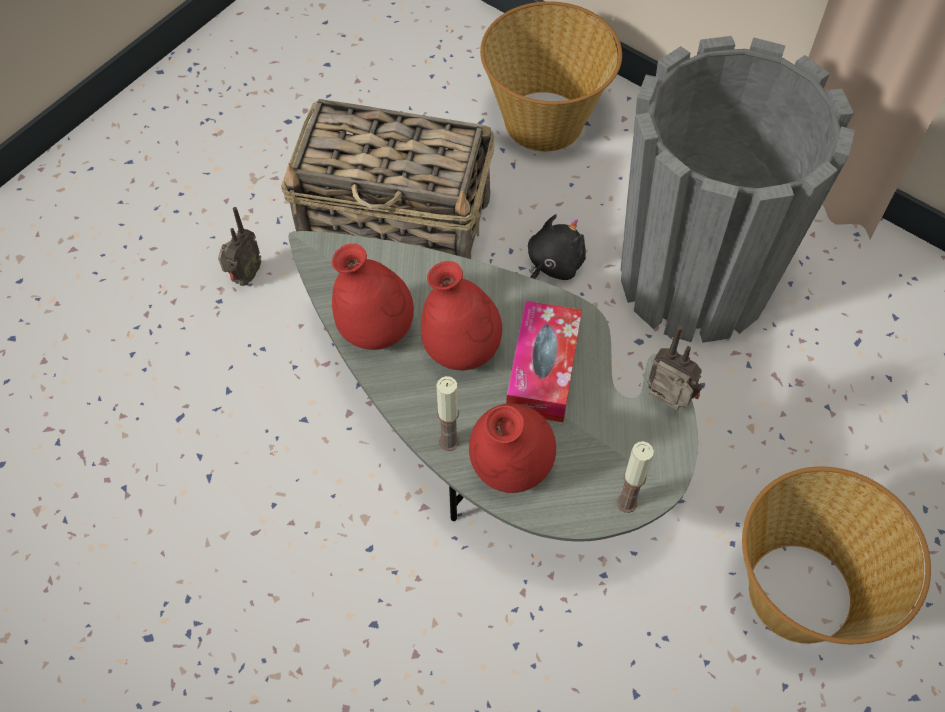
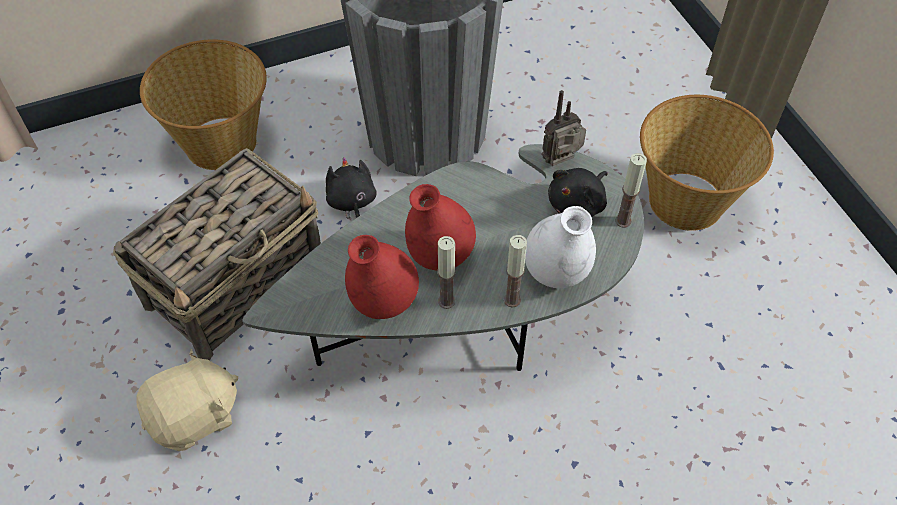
camera: 60 degrees left, 5 degrees down
radio [218,207,261,286] -> beige plush toy [137,349,238,451]
red vase [469,403,556,493] -> white vase [525,206,596,288]
tissue box [506,301,582,422] -> none
none -> candle [437,236,456,309]
none -> black plush toy [548,168,608,217]

